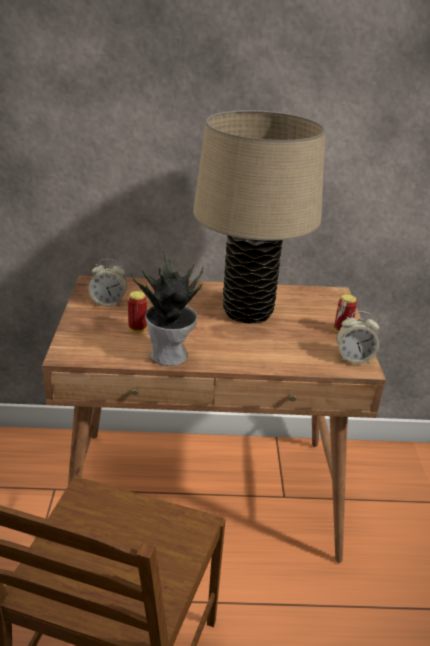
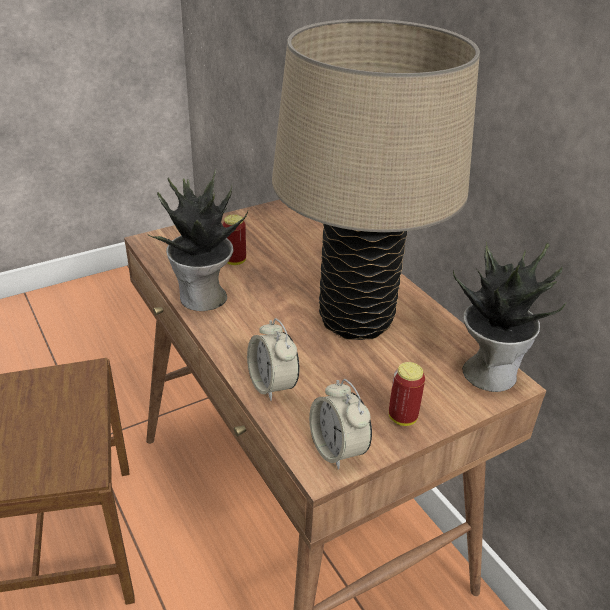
camera: 60 degrees right, 5 degrees up
alarm clock [88,259,127,307] -> alarm clock moved to [247,318,300,401]
none -> potted plant [453,242,566,392]

